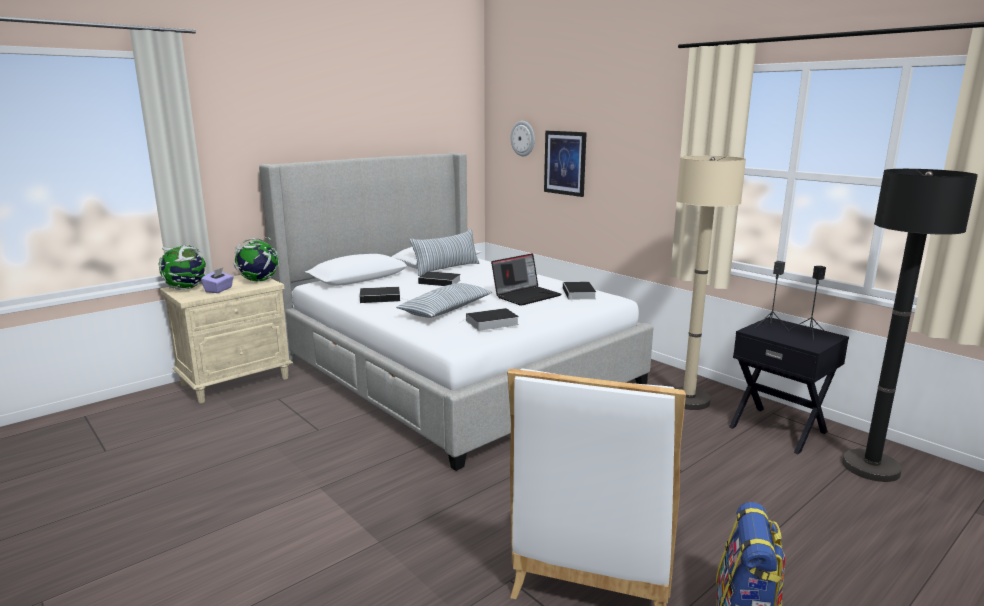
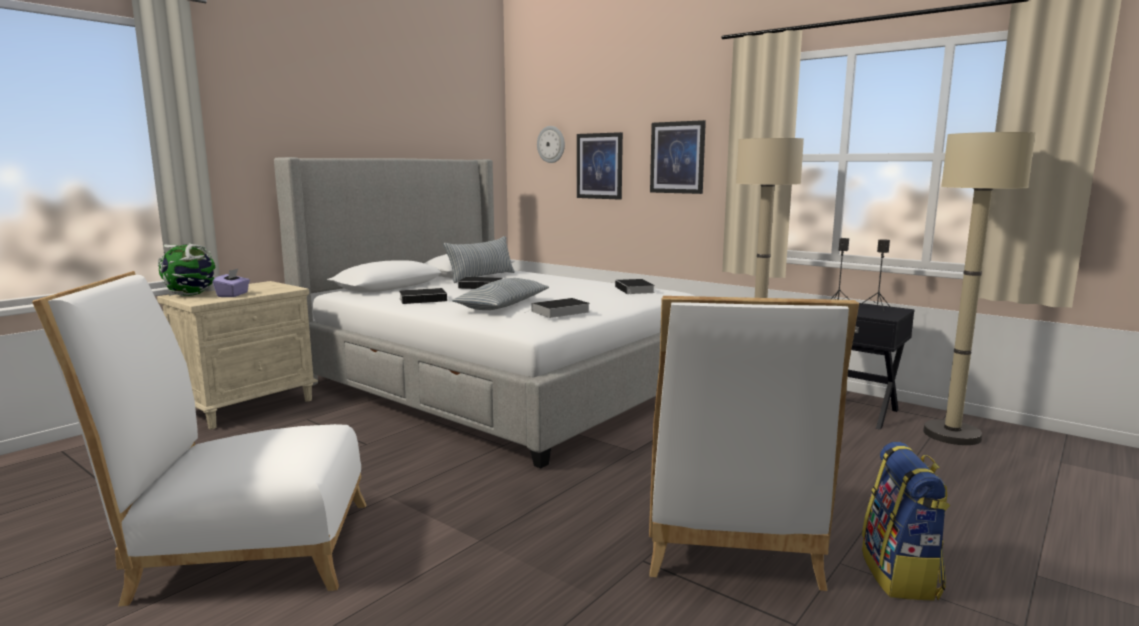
camera: 10 degrees left, 5 degrees down
globe [234,237,279,281] -> none
laptop [491,253,561,306] -> none
black floor lamp [842,169,978,482] -> beige floor lamp [923,132,1036,445]
none -> white chair [32,271,367,606]
none -> picture [650,120,706,194]

